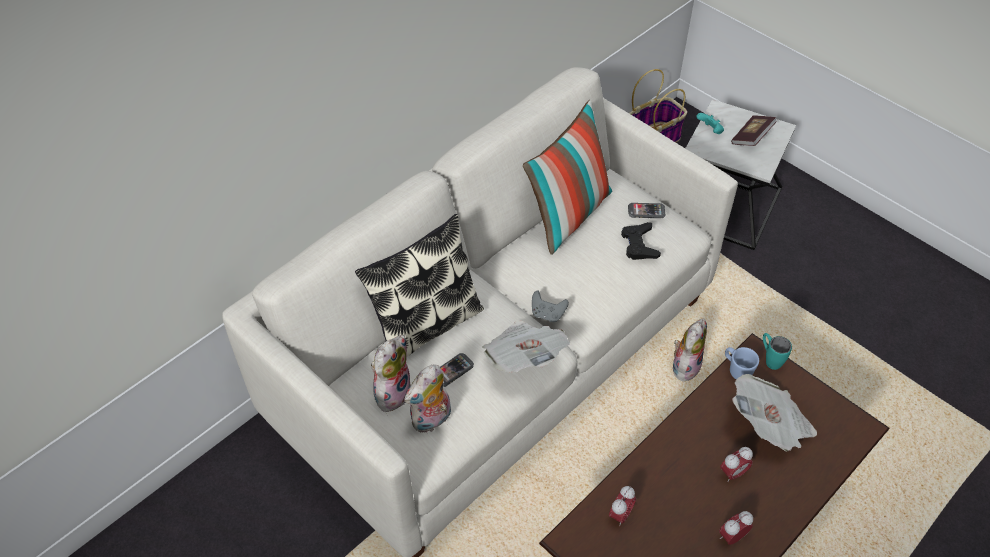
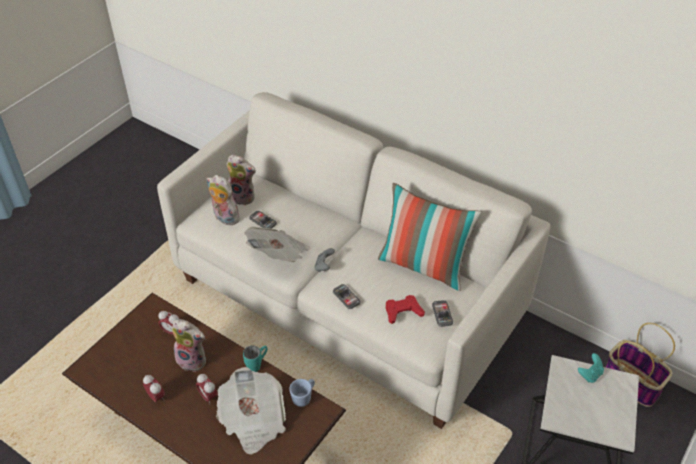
camera: 80 degrees right, 5 degrees down
pillow [355,214,484,357] -> none
black game controller [621,222,661,260] -> red game controller [386,295,425,324]
plush toy [673,319,707,383] -> plush toy moved to [172,319,206,372]
book [731,115,777,146] -> none
turquoise mug [763,333,792,370] -> turquoise mug moved to [243,345,268,372]
none -> phone [333,284,361,309]

